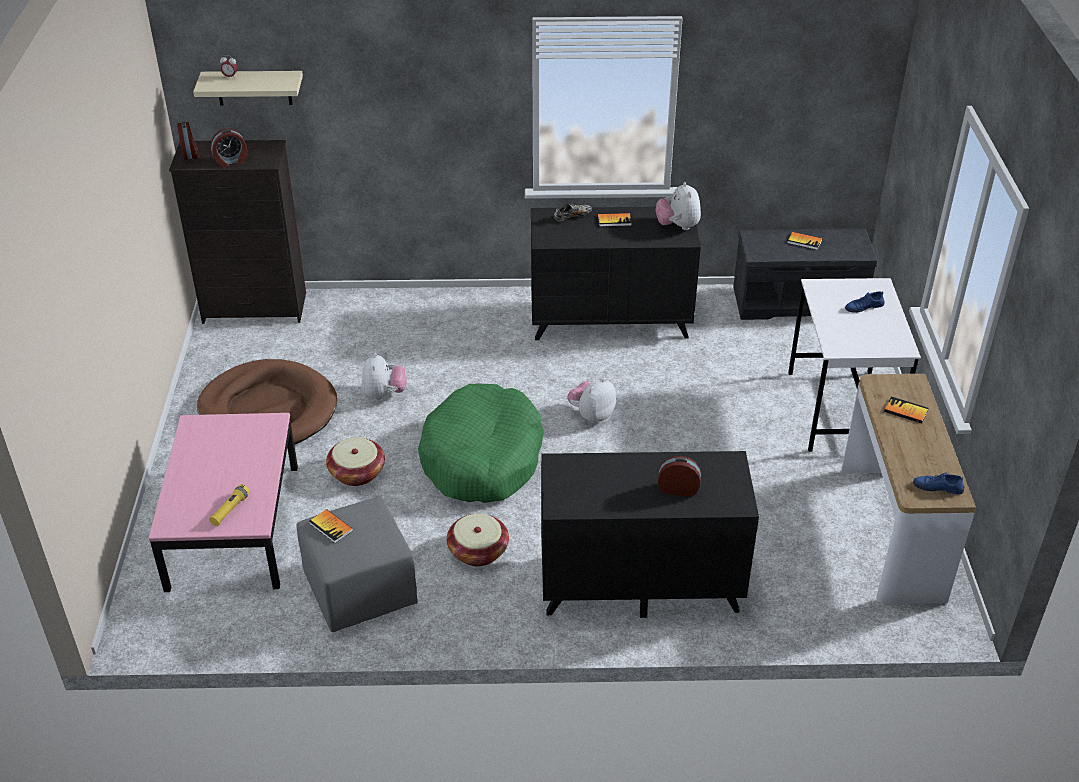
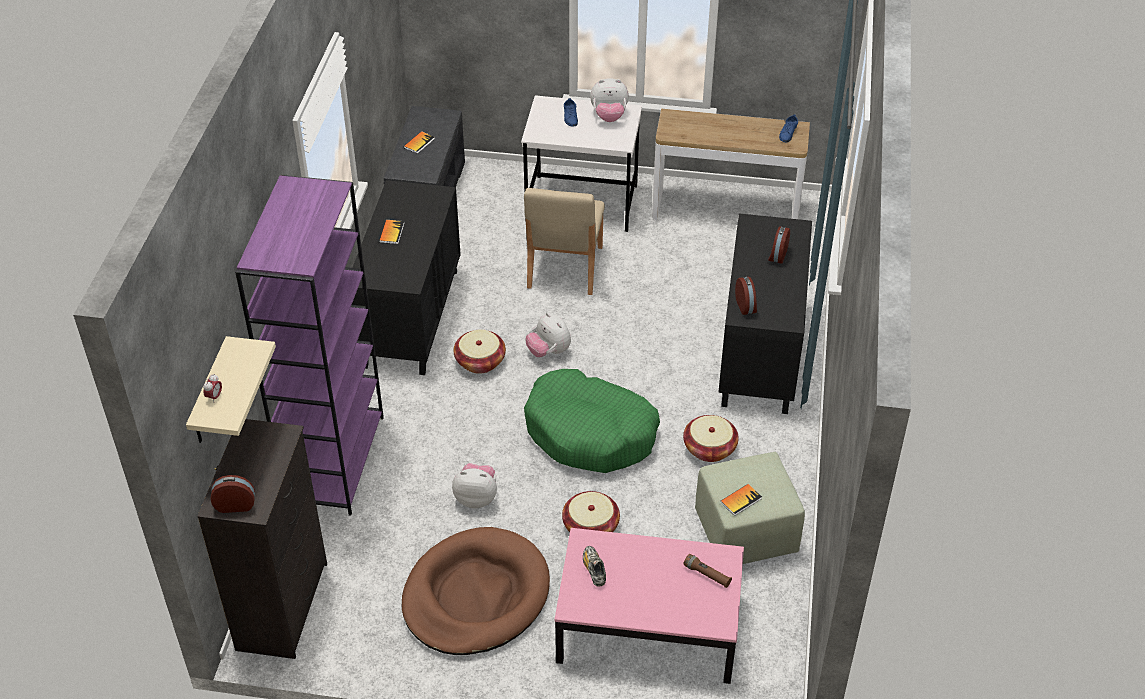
camera: 80 degrees left, 5 degrees up
yellow flashlight [209,484,250,526] -> brown flashlight [684,554,732,588]
alarm clock [211,129,247,167] -> alarm clock moved to [735,277,757,315]
grey ottoman [296,497,418,632] -> green ottoman [695,452,805,564]
shoe [554,204,592,222] -> shoe moved to [583,546,606,586]
plush toy [655,182,701,230] -> plush toy moved to [590,78,629,122]
book [884,396,928,423] -> none
none -> purple bookcase [235,175,384,516]
none -> basket [453,329,506,374]
none -> beige chair [524,188,605,295]

